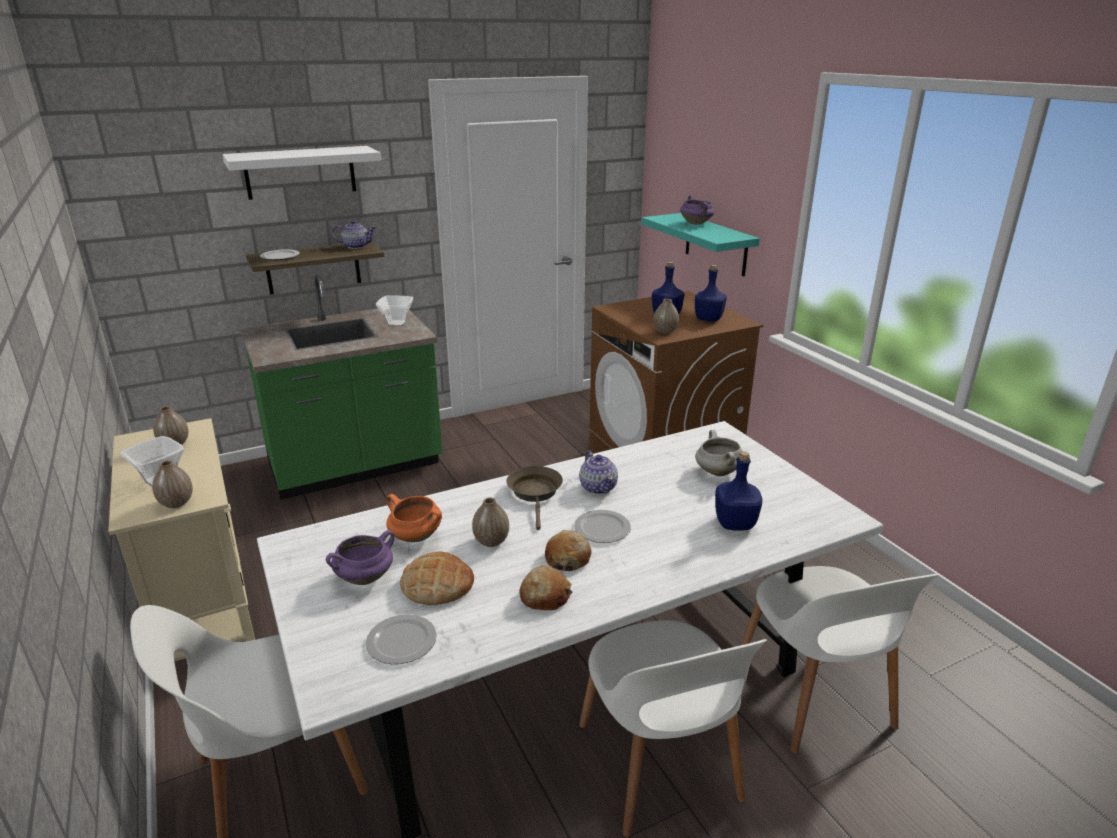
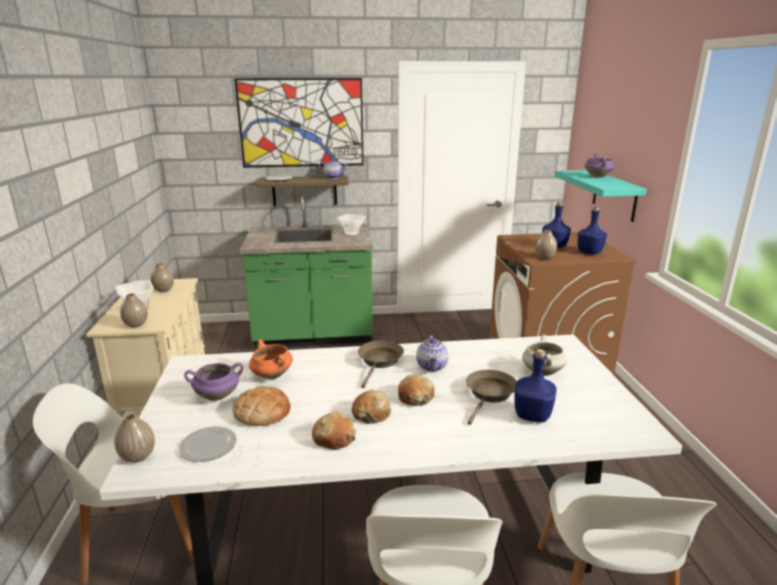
camera: 20 degrees right, 5 degrees down
white shelf [222,146,381,200] -> picture [234,78,364,168]
vase [472,497,509,547] -> vase moved to [114,413,155,463]
plate [574,510,631,543] -> bread [398,374,435,406]
none -> brown frying pan [466,370,517,425]

